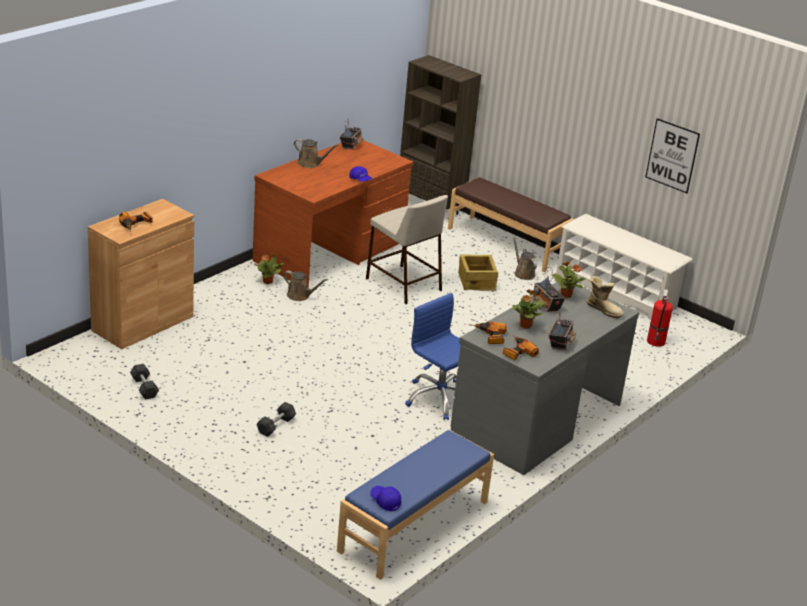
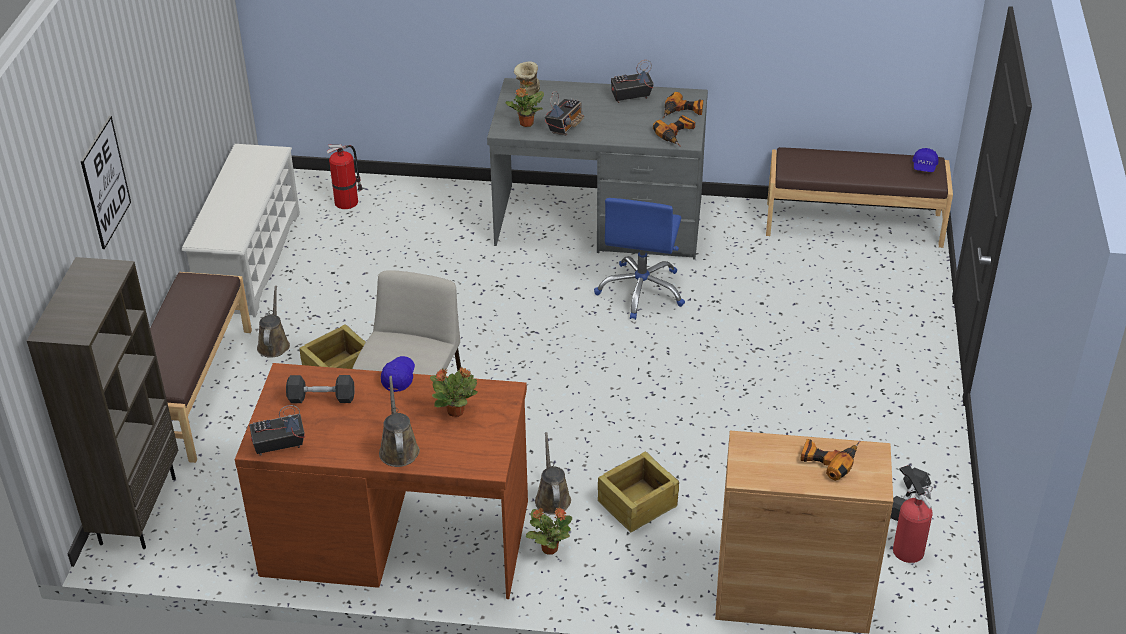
camera: 120 degrees left, 10 degrees up
grey dumbbell [256,402,296,437] -> grey dumbbell moved to [286,375,355,403]
blue bench [337,430,494,580] -> brown bench [766,147,953,248]
potted plant [512,289,544,329] -> potted plant moved to [430,367,477,417]
brown watering can [513,237,537,280] -> brown watering can turned 150 degrees clockwise [257,286,290,358]
picture [645,118,700,193] -> picture moved to [81,116,131,249]
none -> crate [598,451,679,533]
none -> fire extinguisher [893,465,933,563]

